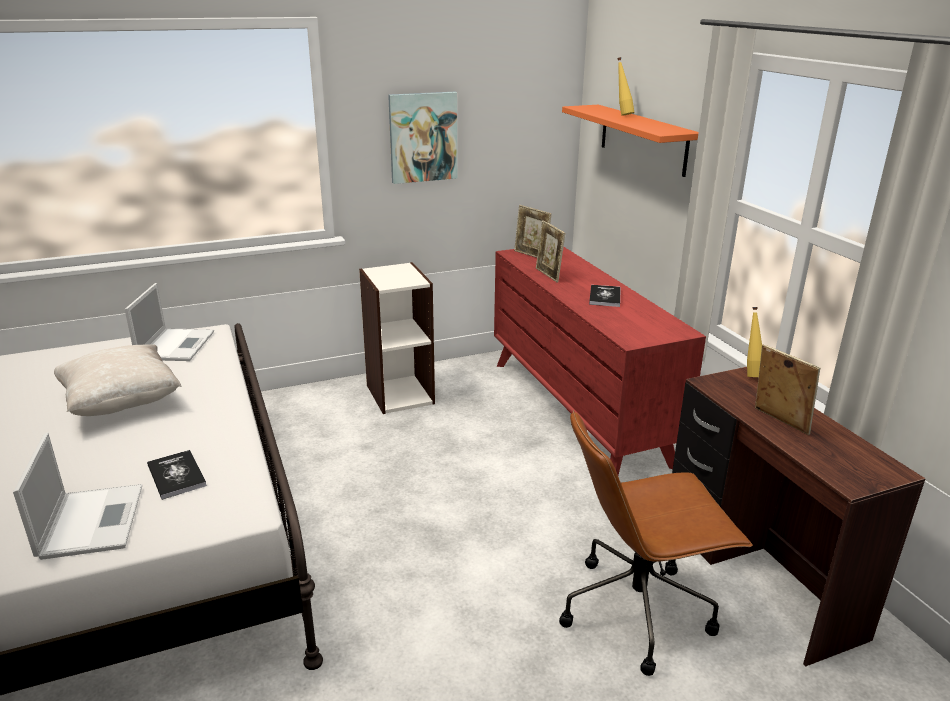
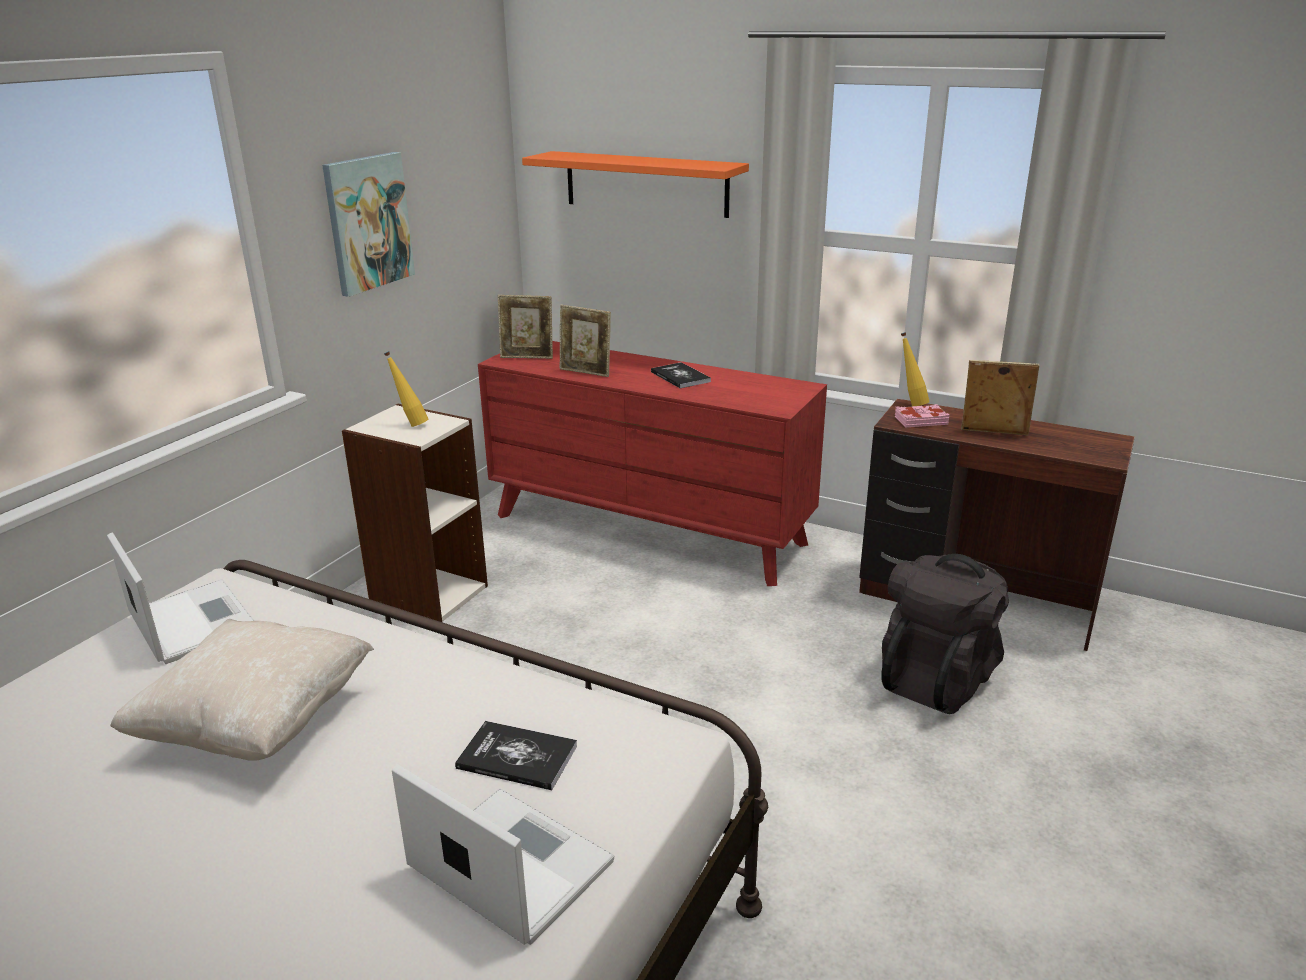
camera: 40 degrees left, 0 degrees up
brown office chair [559,410,753,676] -> black backpack [882,554,1009,714]
yellow bottle [617,57,634,116] -> yellow bottle moved to [384,351,428,427]
none -> pink book [895,404,949,428]

